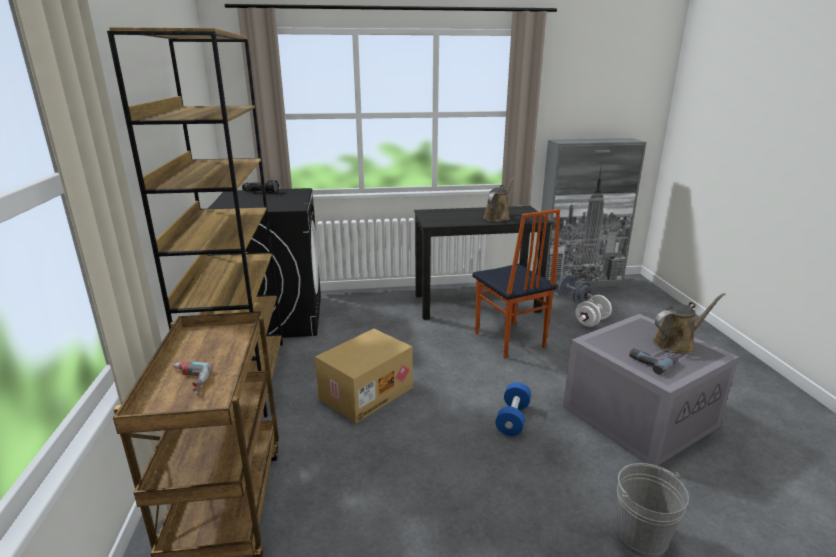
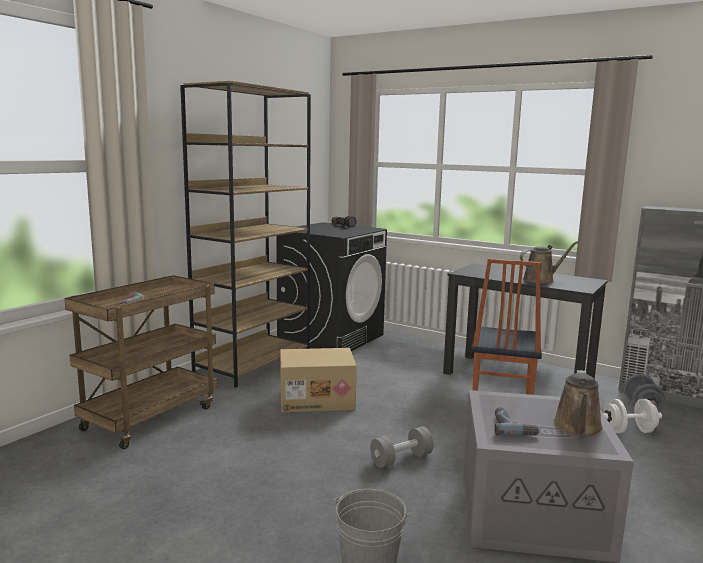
camera: 40 degrees right, 10 degrees down
blue dumbbell [495,382,531,436] -> grey dumbbell [370,426,434,468]
brown watering can [653,293,726,354] -> brown watering can turned 90 degrees clockwise [553,370,603,437]

